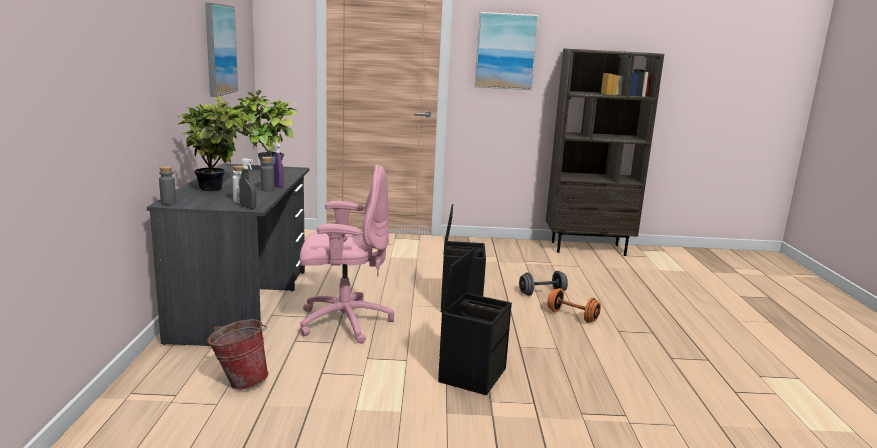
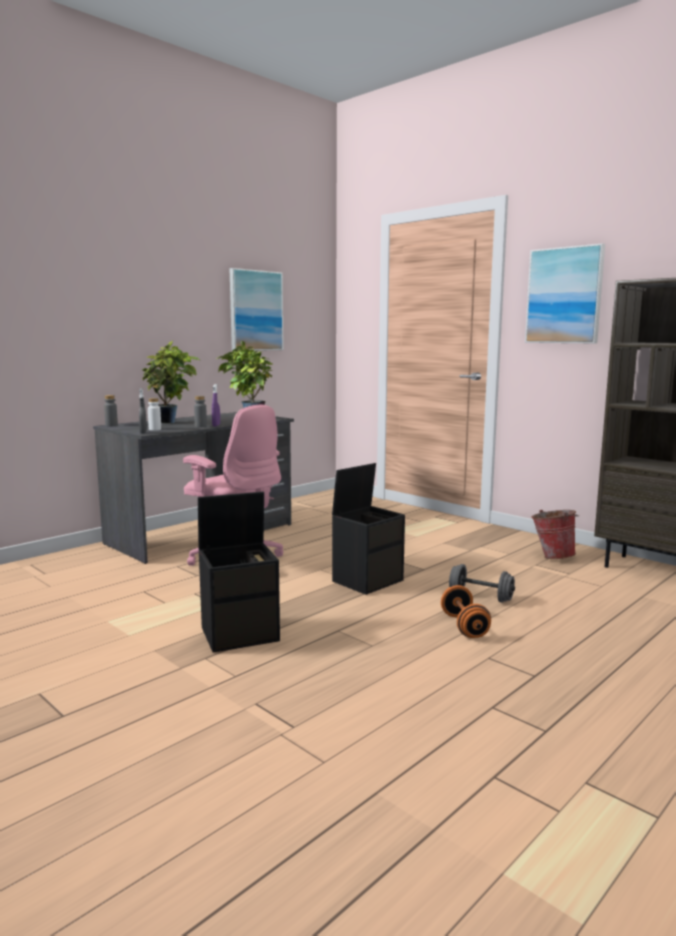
camera: 45 degrees right, 5 degrees down
bucket [207,319,269,390] -> bucket moved to [532,510,579,559]

